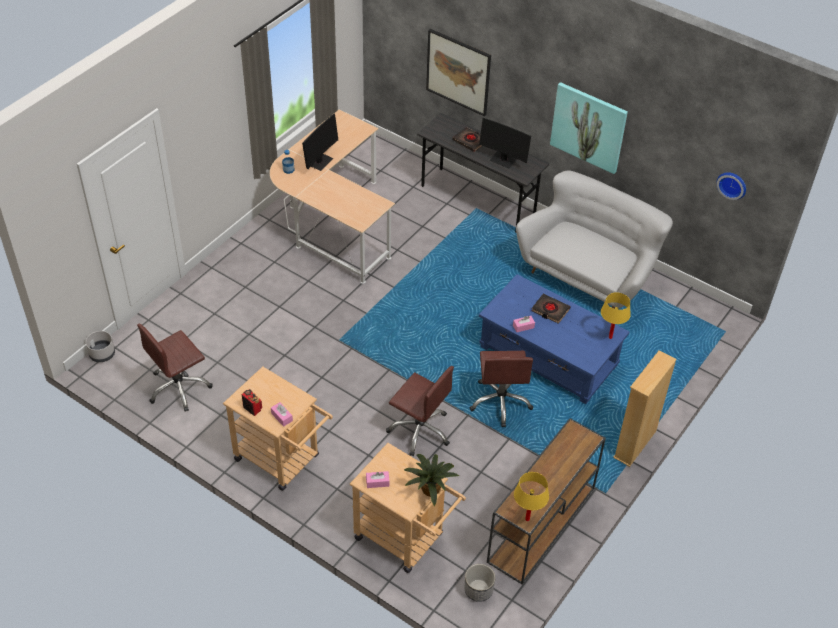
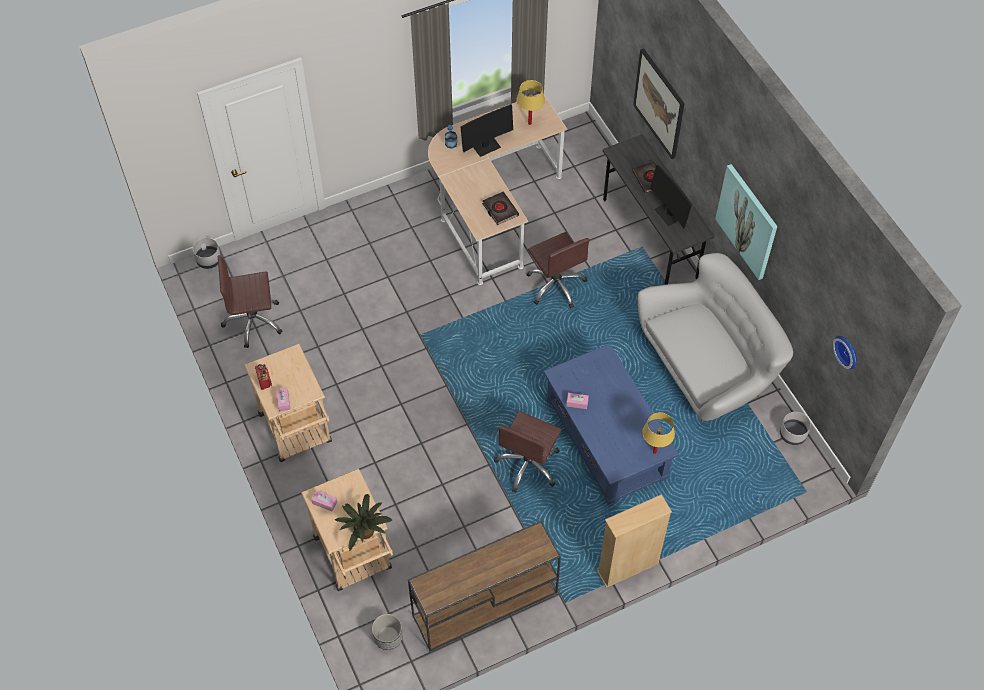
camera: 30 degrees right, 10 degrees up
brown office chair [386,366,454,456] -> brown office chair moved to [526,232,590,308]
yellow table lamp [514,472,549,521] -> yellow table lamp moved to [517,80,545,125]
black book [532,294,570,324] -> black book moved to [482,191,519,225]
none -> grey planter [780,412,811,445]

